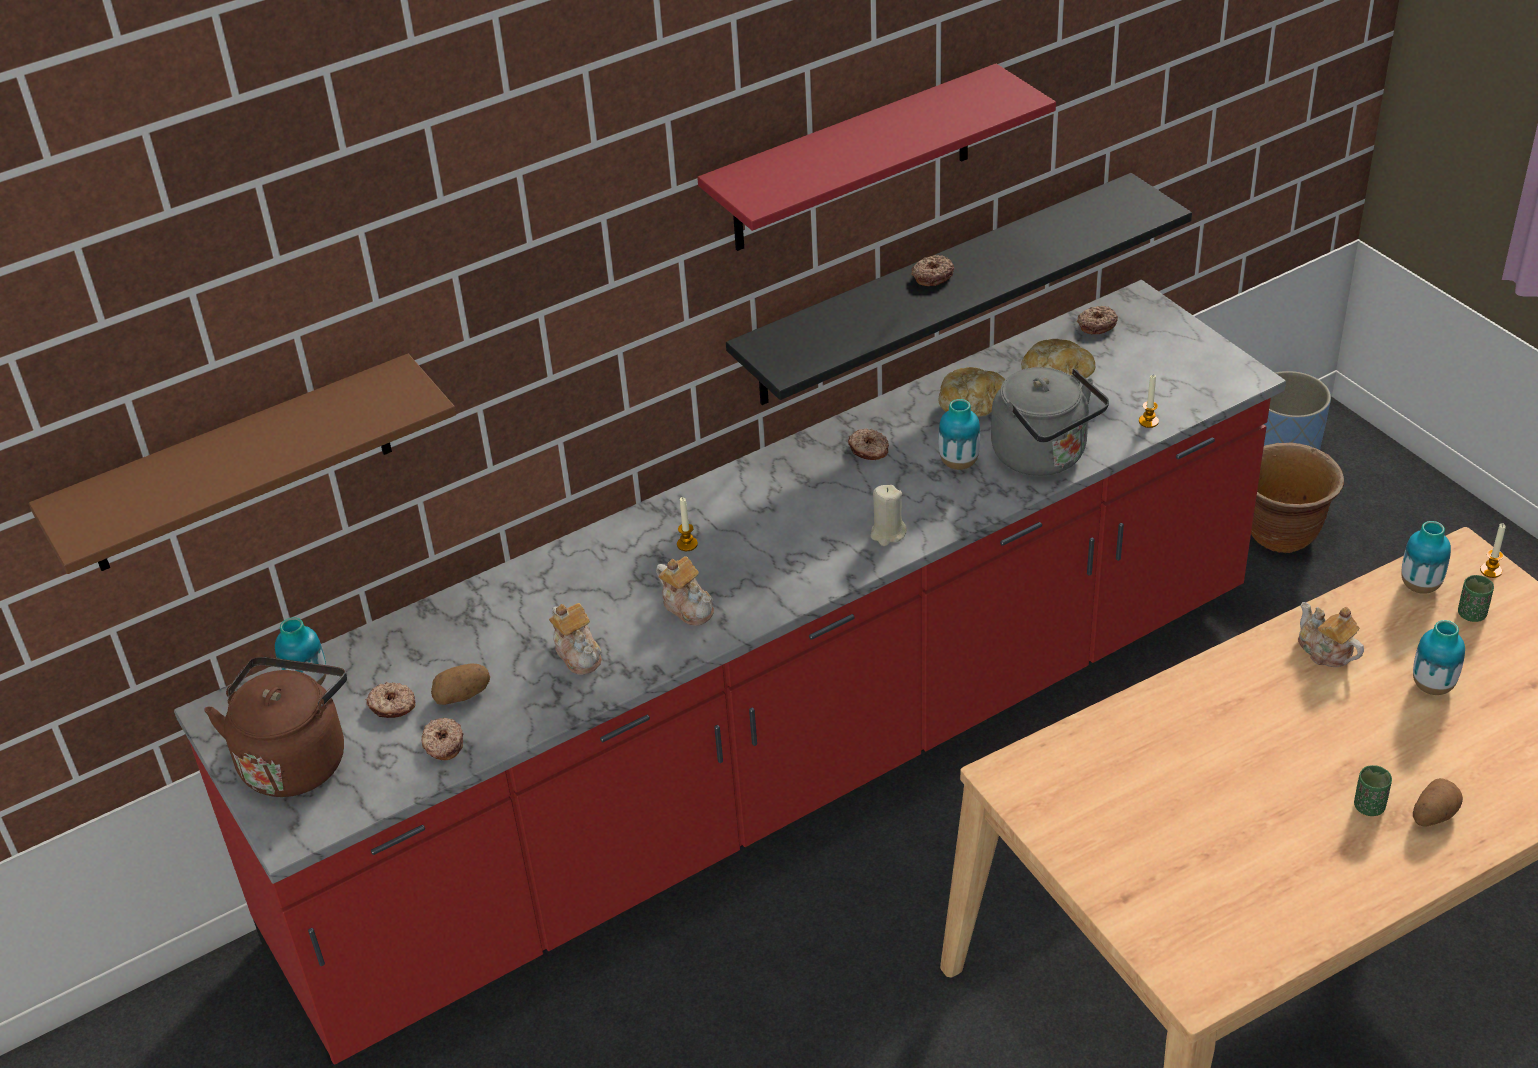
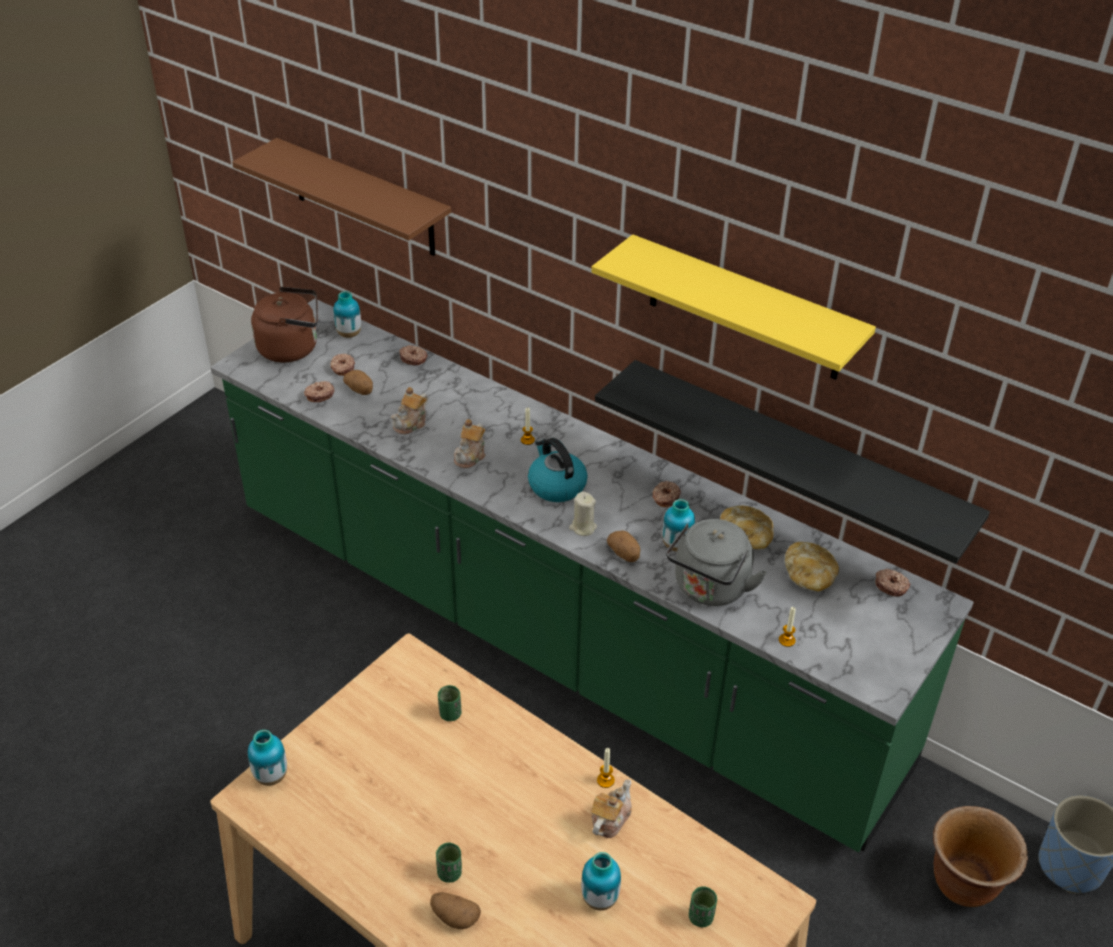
camera: 65 degrees right, 0 degrees up
red counter [174,280,1286,1065] -> green counter [210,299,974,852]
red shelf [697,64,1056,251] -> yellow shelf [591,234,876,380]
donut [911,255,954,286] -> donut moved to [400,345,428,365]
vase [1401,521,1451,594] -> vase moved to [248,730,287,786]
candle [1480,523,1506,578] -> candle moved to [597,748,615,788]
none -> green cup [438,685,462,721]
none -> kettle [528,438,588,502]
none -> potato [607,530,640,562]

